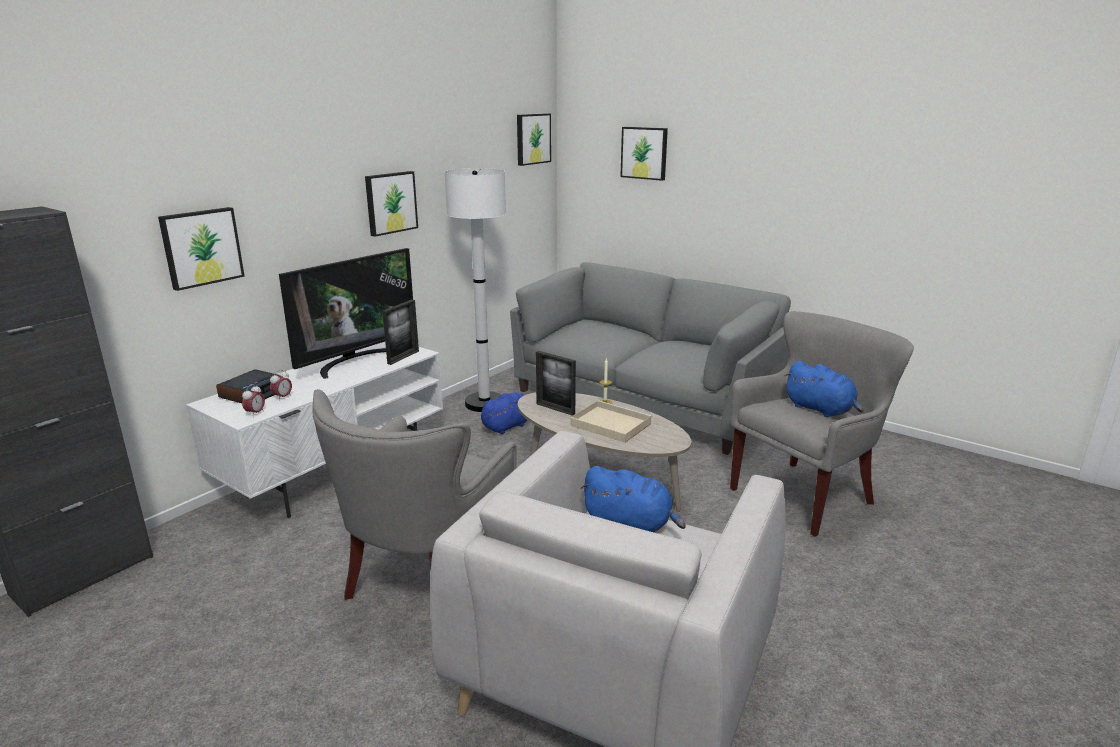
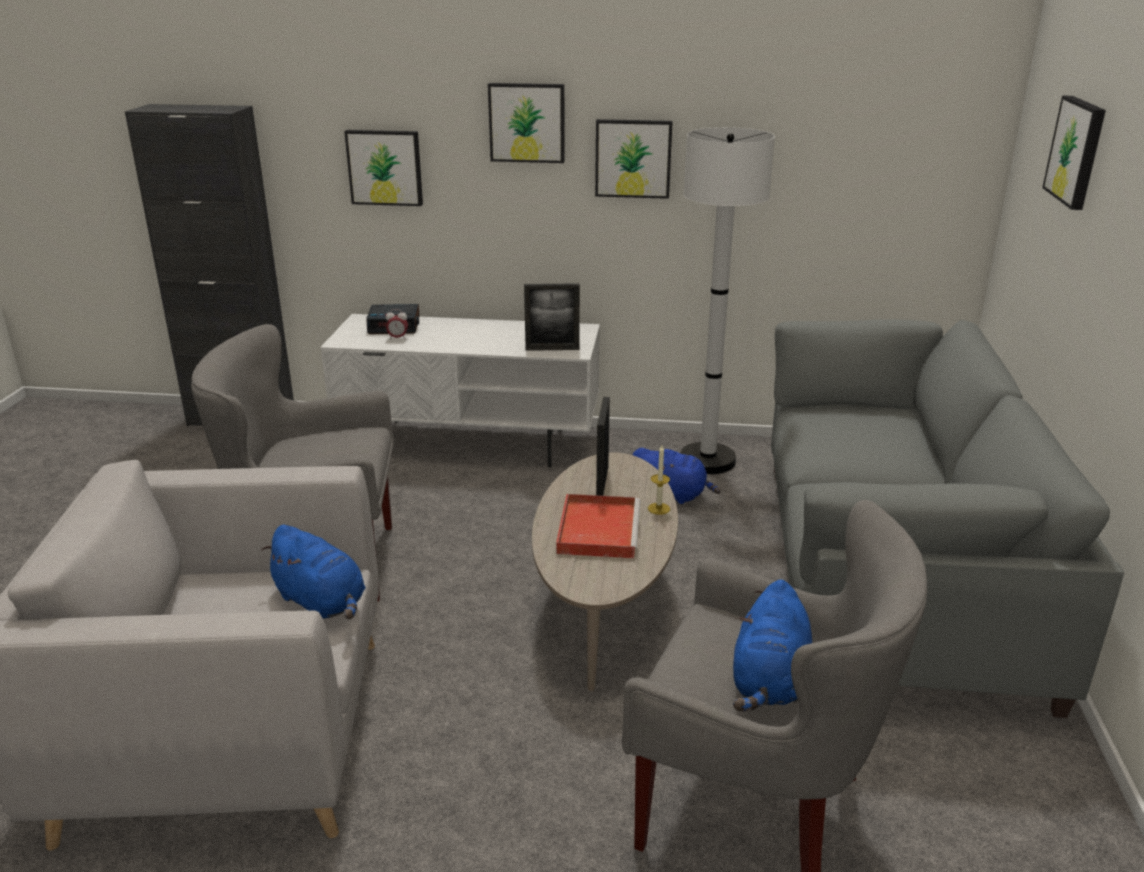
camera: 60 degrees right, 5 degrees up
alarm clock [242,384,265,415] -> none
television [279,248,413,379] -> none
picture [517,113,551,166] -> picture moved to [488,83,565,163]
beige tray [570,401,652,443] -> red tray [556,494,641,558]
blue plush toy [580,466,686,532] -> blue plush toy turned 45 degrees counterclockwise [261,525,366,620]

